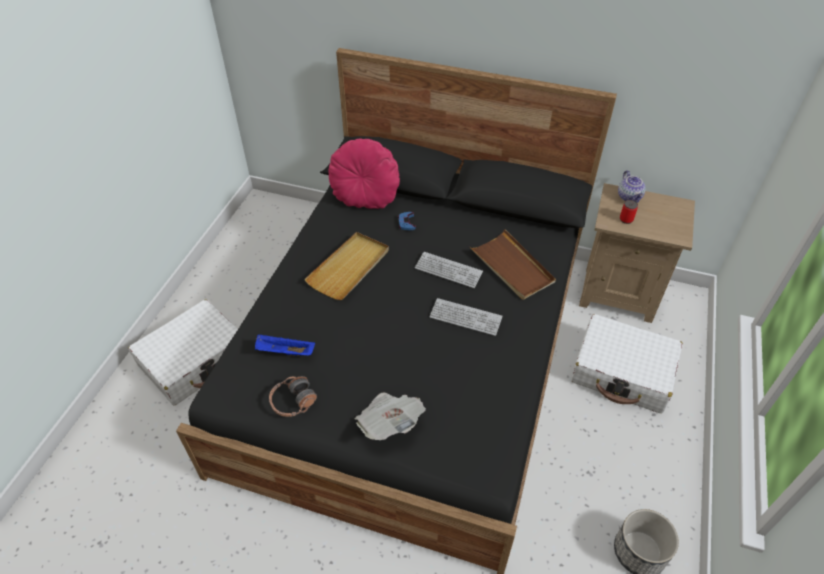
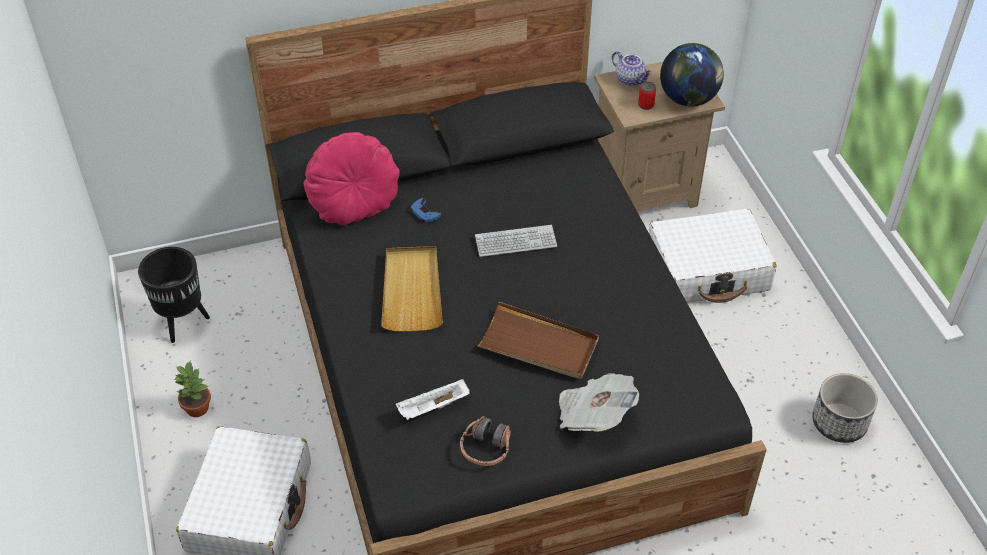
camera: 35 degrees left, 0 degrees up
blue tray [255,334,315,356] -> white tray [396,379,470,420]
keyboard [429,298,502,336] -> none
brown tray [469,229,556,300] -> brown tray moved to [476,301,599,379]
none -> black planter [138,247,210,343]
none -> potted plant [174,361,211,417]
none -> globe [660,43,724,107]

